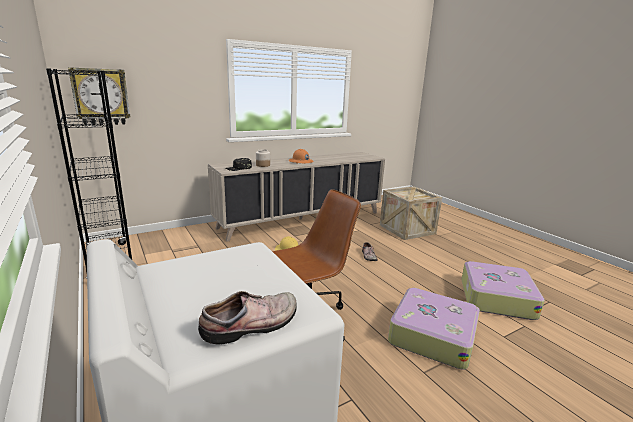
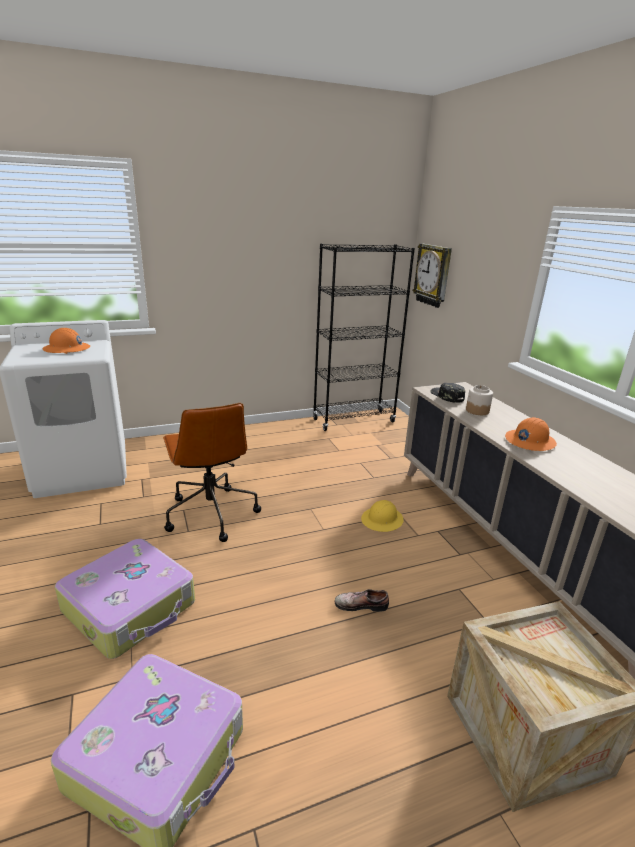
camera: 100 degrees right, 5 degrees up
shoe [198,291,297,344] -> none
none -> orange hard hat [42,328,90,354]

